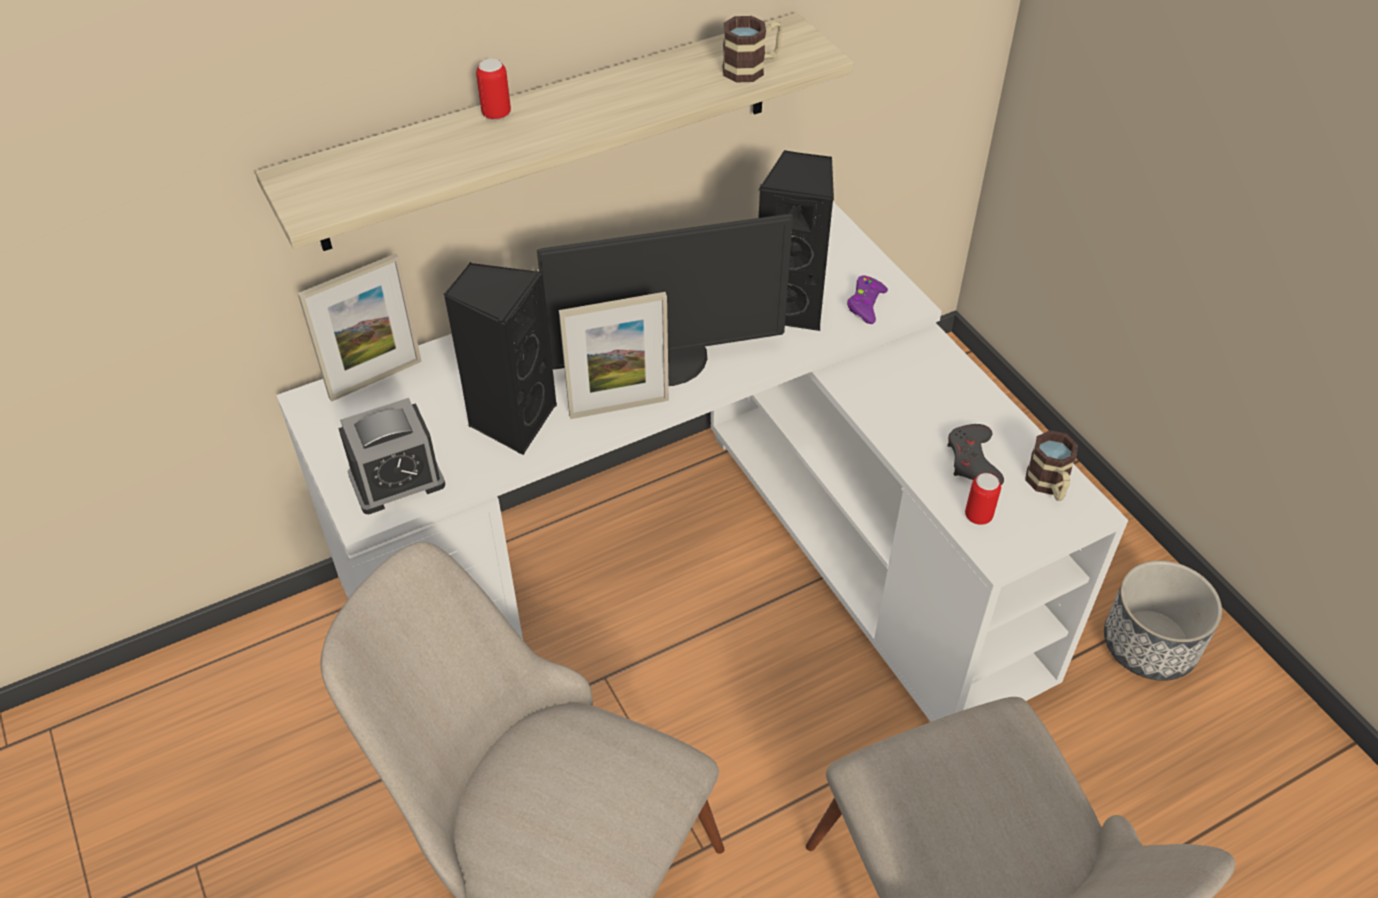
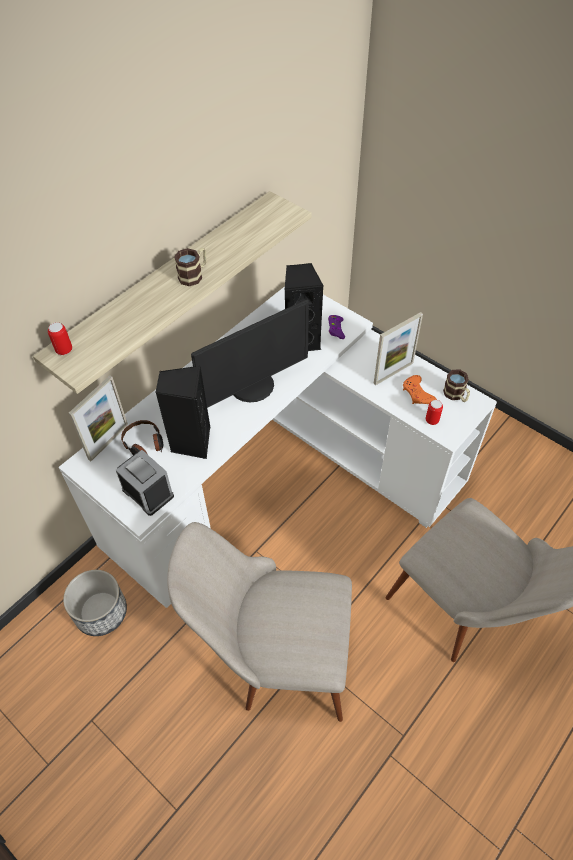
camera: 20 degrees left, 5 degrees up
alarm clock [338,398,445,514] -> alarm clock turned 90 degrees counterclockwise [116,450,174,516]
can [476,59,511,120] -> can moved to [48,322,72,355]
picture frame [559,292,669,419] -> picture frame moved to [374,312,423,385]
mug [722,16,782,83] -> mug moved to [174,248,207,286]
grey game controller [947,424,1004,485] -> orange game controller [403,375,437,404]
planter [1104,561,1222,681] -> planter moved to [63,570,127,636]
none -> headphones [121,420,164,455]

